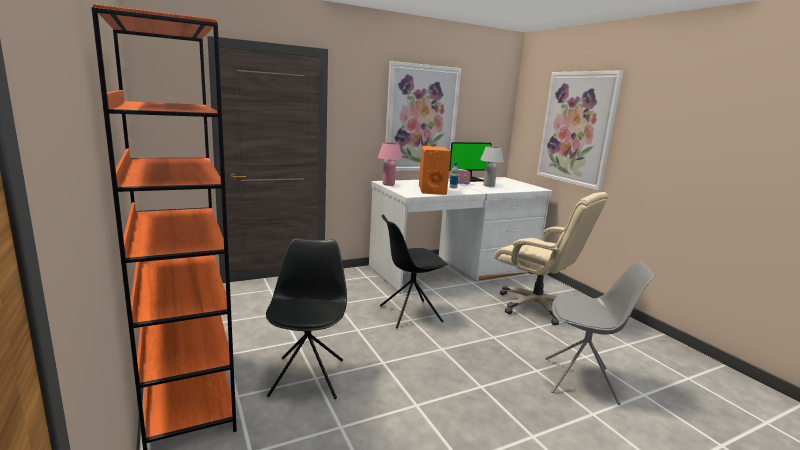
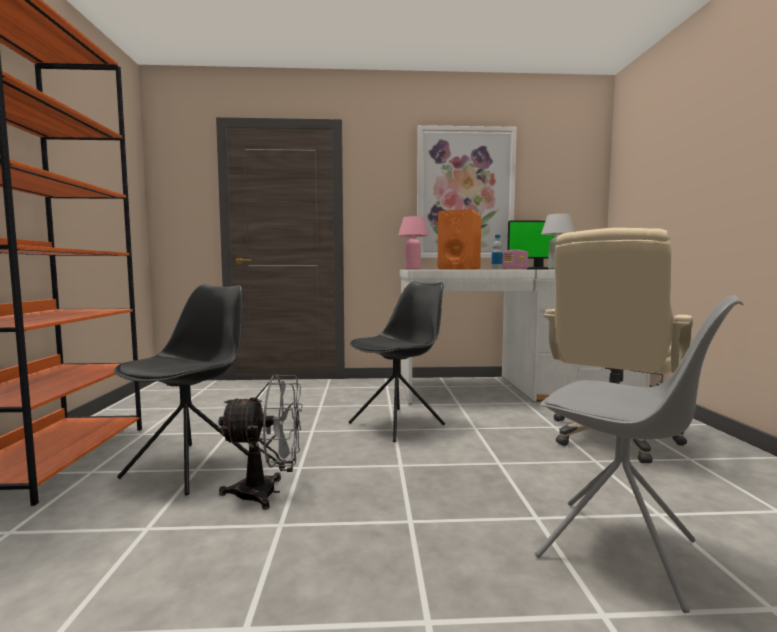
camera: 25 degrees right, 10 degrees down
black chair [380,215,448,328] -> black chair turned 135 degrees clockwise [349,282,445,442]
beige office chair [494,192,608,325] -> beige office chair turned 60 degrees clockwise [543,228,693,463]
picture [537,70,623,191] -> none
none -> grey fan [218,375,302,510]

